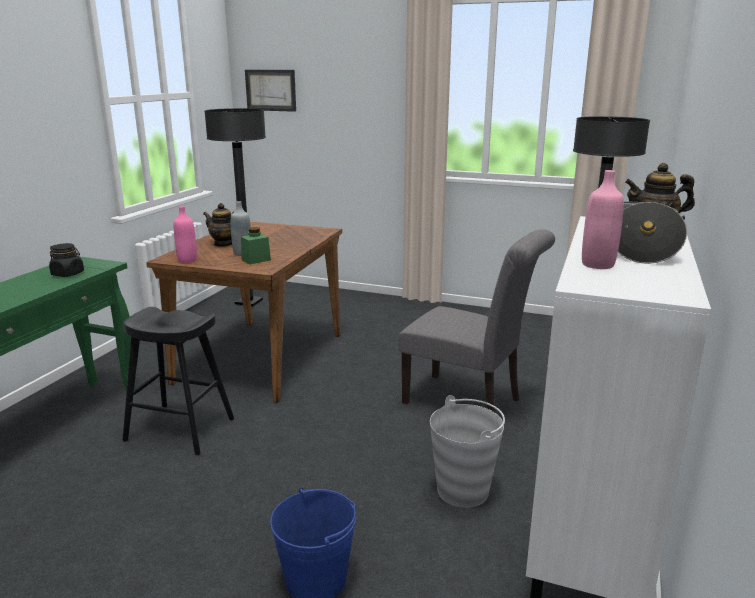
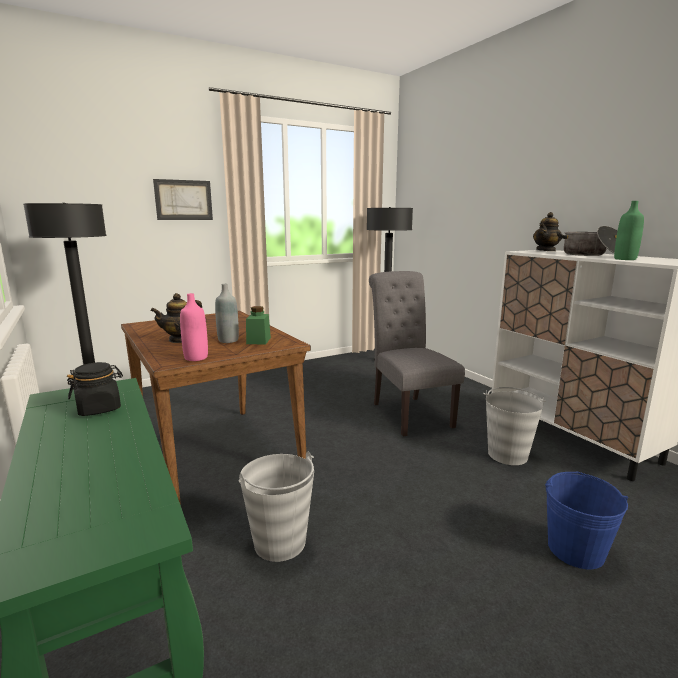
camera: 50 degrees left, 5 degrees down
black stool [123,307,234,455] -> grey bucket [239,451,314,562]
picture [245,70,296,112] -> picture moved to [153,179,213,220]
grey chair [398,229,555,412] -> grey chair turned 90 degrees counterclockwise [369,271,465,437]
pink bottle [582,170,624,269] -> green bottle [614,201,644,260]

